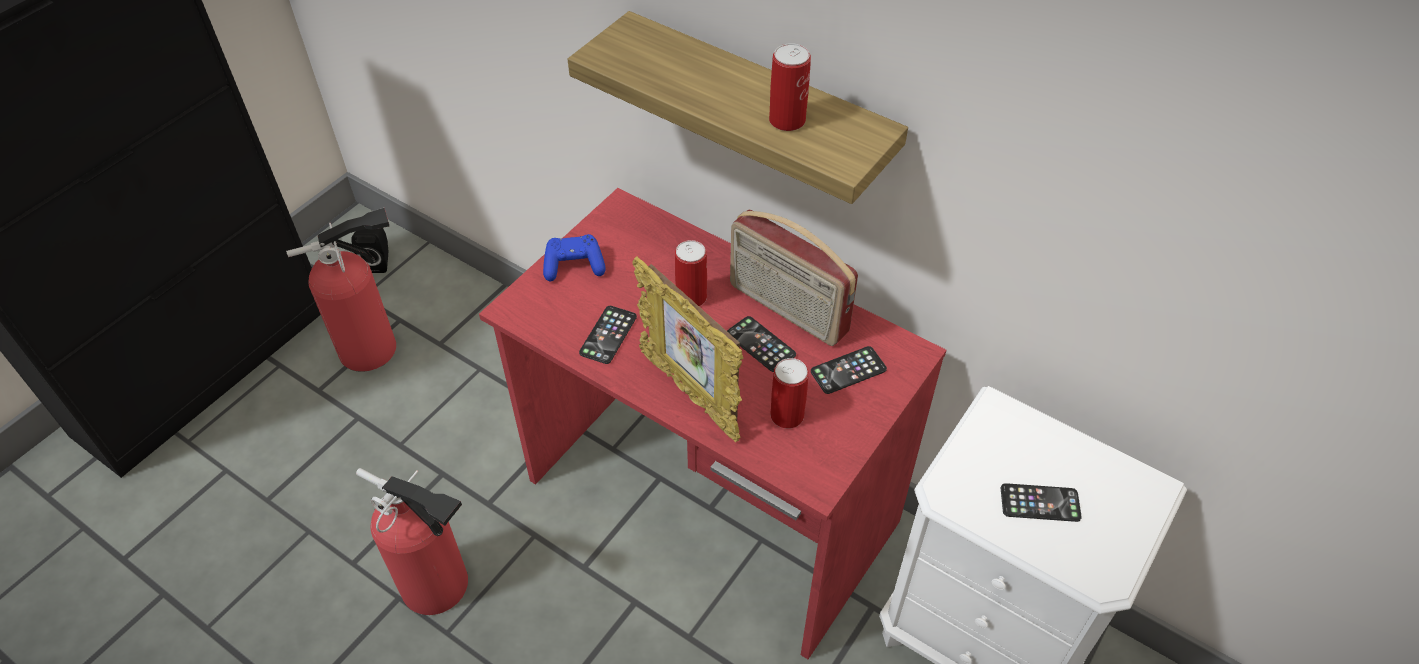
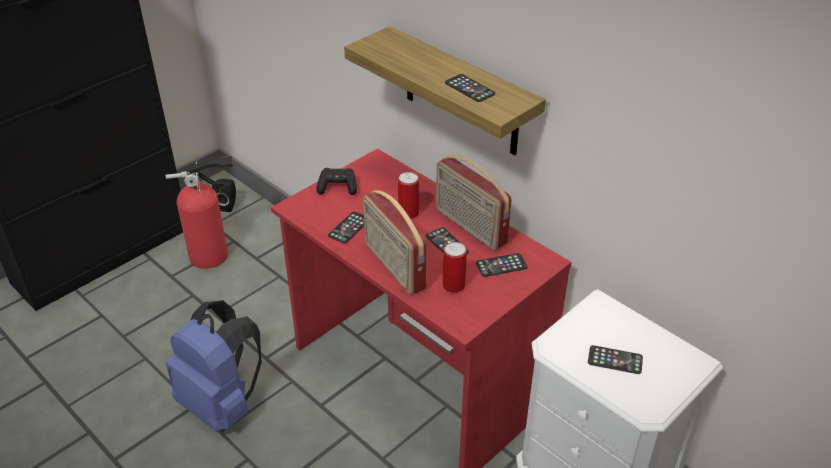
camera: 10 degrees right, 10 degrees down
fire extinguisher [356,468,468,615] -> blue backpack [166,300,262,432]
blue game controller [543,234,606,281] -> black game controller [316,168,357,195]
picture frame [633,256,743,442] -> radio [363,190,427,294]
can [769,43,811,131] -> phone [445,74,495,102]

